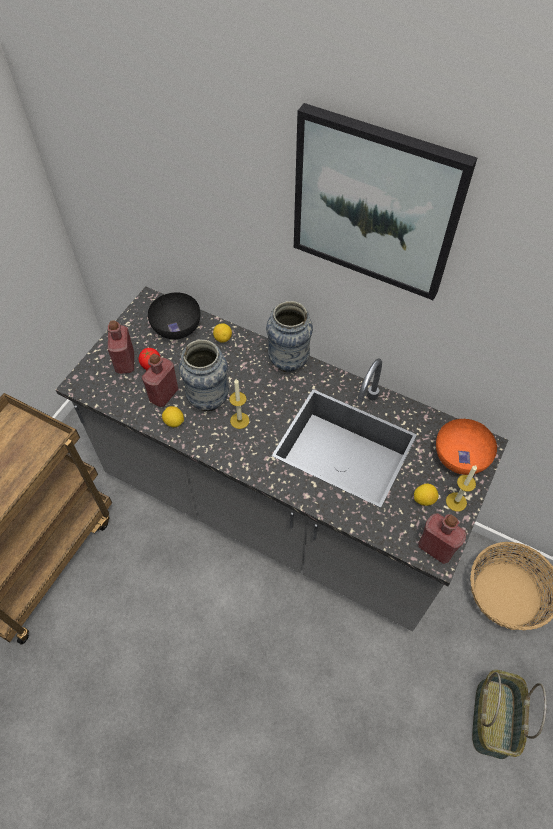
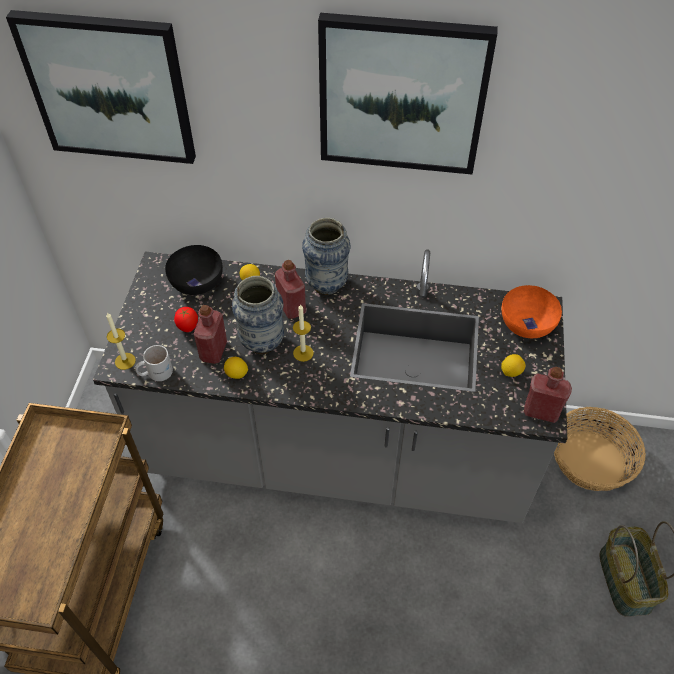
camera: 20 degrees left, 5 degrees down
red bottle [108,320,134,374] -> red bottle moved to [275,260,306,319]
candle [446,465,477,512] -> candle moved to [106,312,136,370]
none -> picture [6,10,196,164]
none -> white mug [135,345,173,381]

